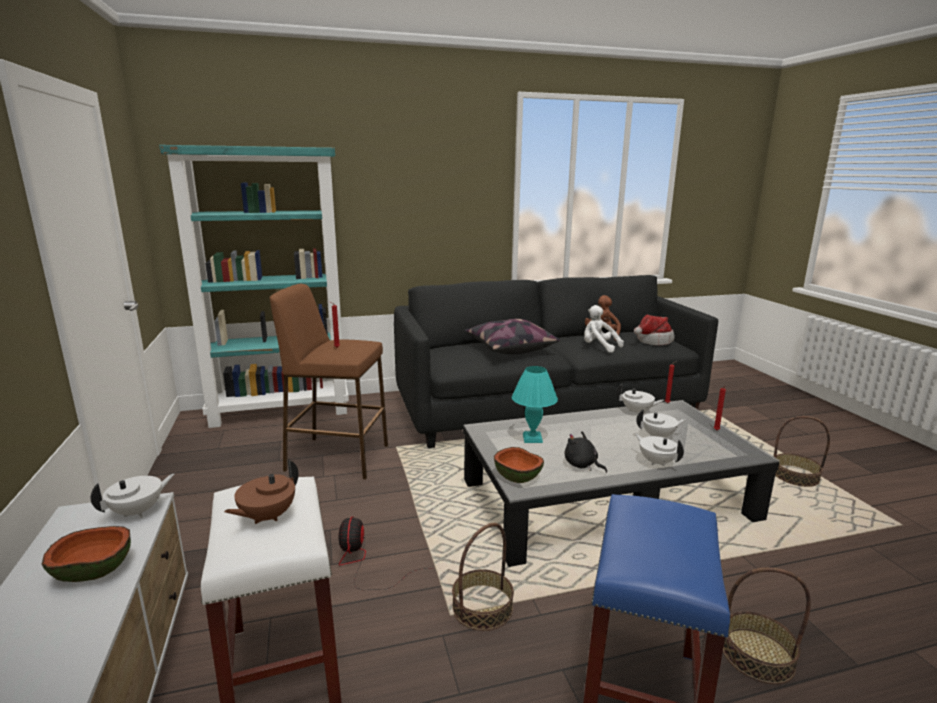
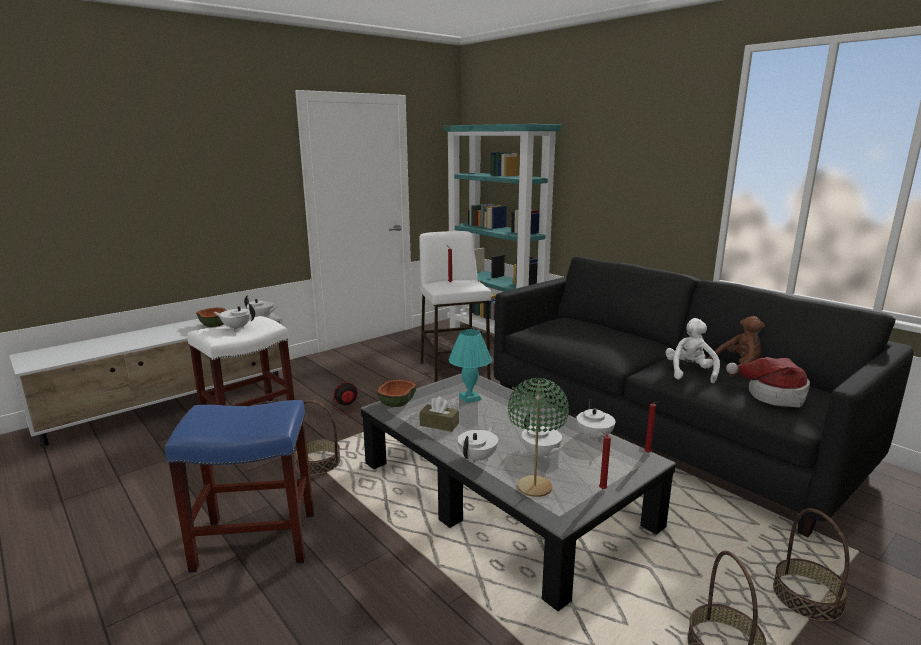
camera: 65 degrees right, 0 degrees up
brown teapot [224,460,298,524] -> white teapot [214,303,255,330]
brown stool [270,284,388,479] -> white stool [419,231,491,382]
pillow [464,319,560,355] -> none
black plush toy [565,431,607,473] -> brown tissue box [419,397,459,432]
basket [723,567,811,684] -> basket moved to [773,508,850,623]
none -> green table lamp [508,378,569,497]

